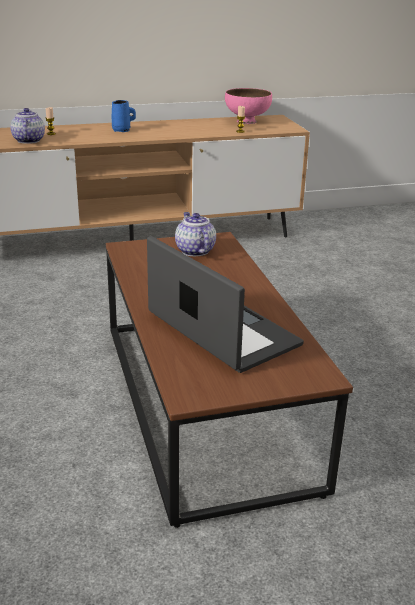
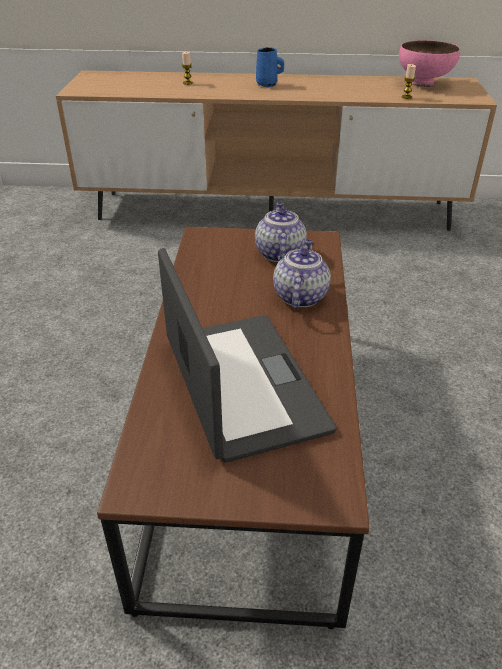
camera: 20 degrees right, 10 degrees up
teapot [10,108,45,144] -> teapot moved to [273,239,331,308]

